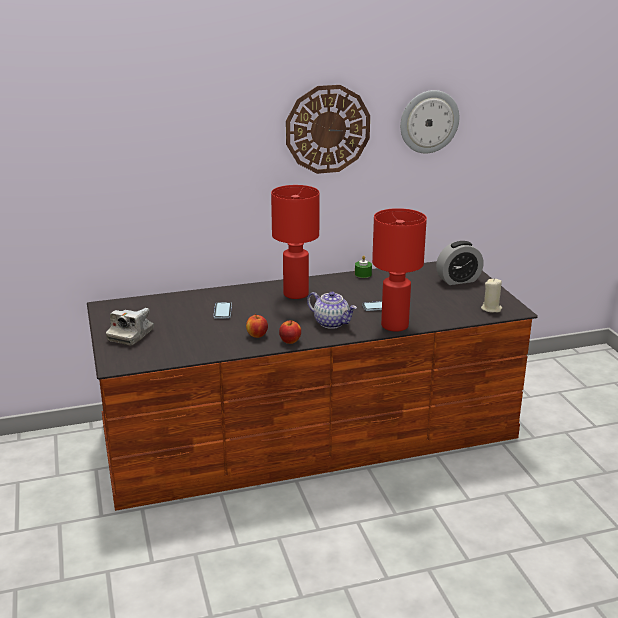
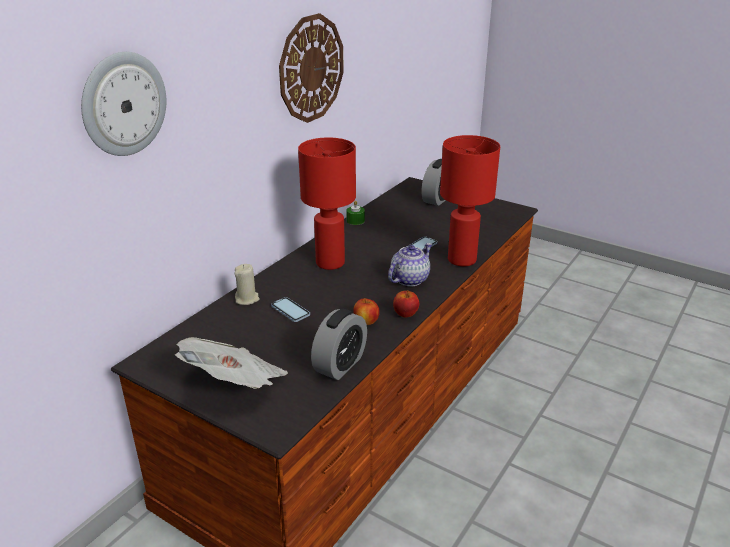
camera: 40 degrees left, 5 degrees up
camera [106,308,154,345] -> newspaper [175,337,288,389]
teapot [307,291,357,329] -> teapot turned 45 degrees counterclockwise [388,243,432,286]
wall clock [400,90,459,153] -> wall clock moved to [81,52,166,156]
beige candle [481,278,502,313] -> beige candle moved to [234,264,260,305]
none -> alarm clock [311,309,367,380]

